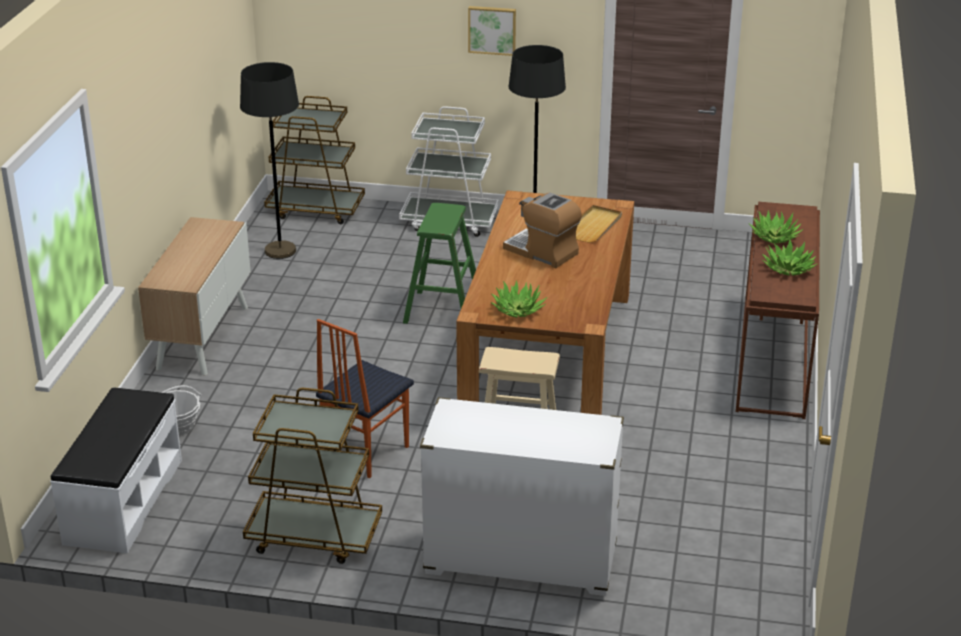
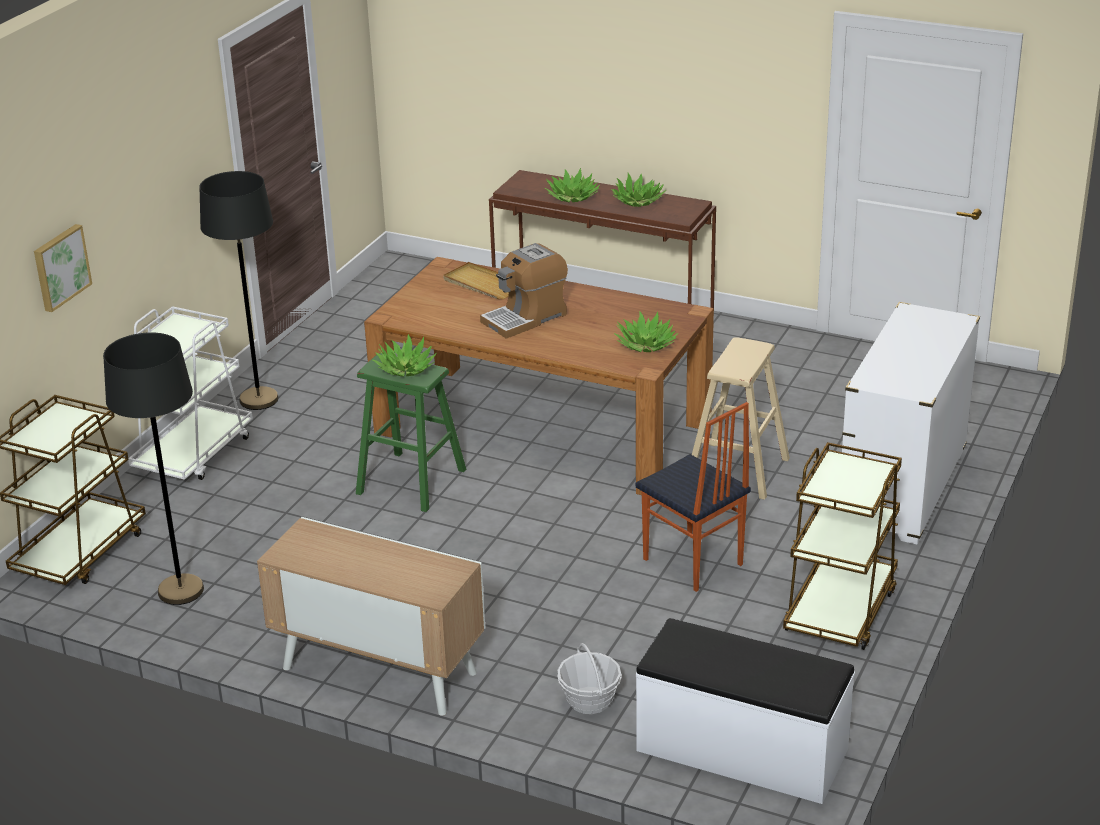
camera: 75 degrees left, 0 degrees up
picture [468,6,516,56] -> picture moved to [34,224,92,312]
none -> potted plant [372,334,437,377]

